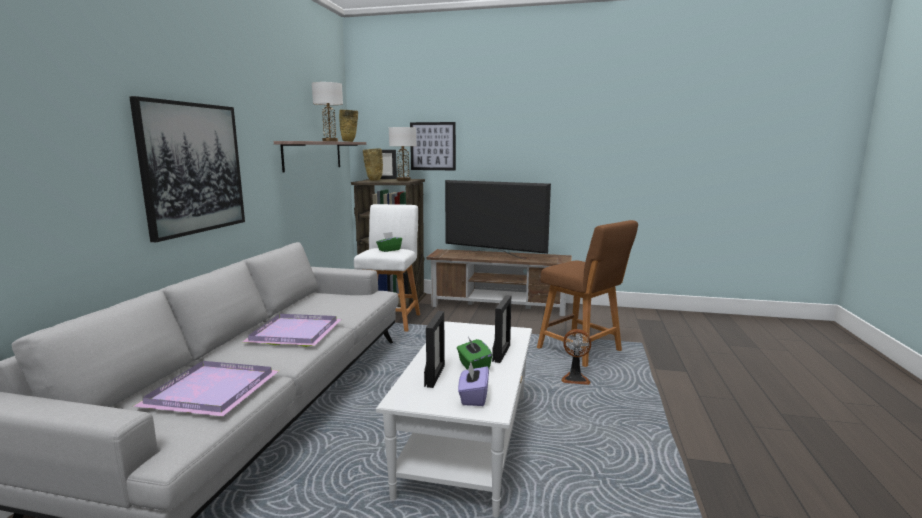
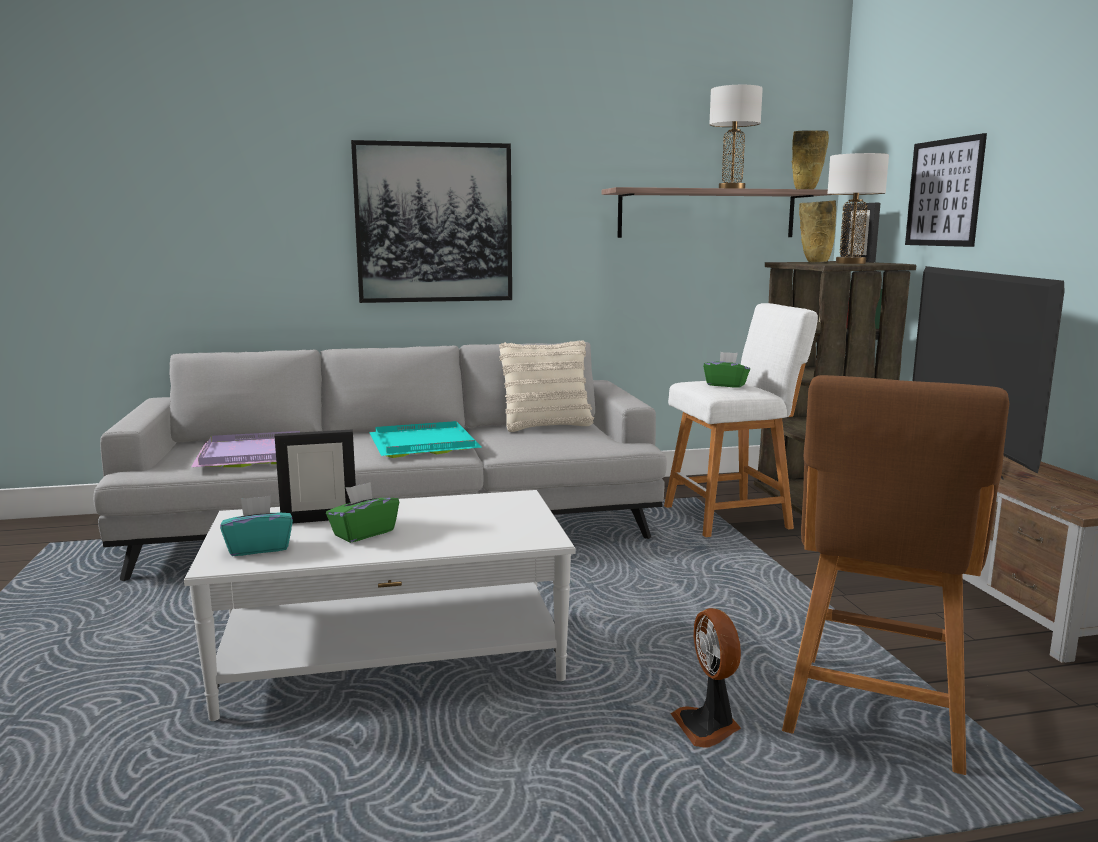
camera: 65 degrees right, 0 degrees up
purple tray [242,314,342,347] -> turquoise tray [369,421,483,458]
purple tissue box [458,362,489,406] -> turquoise tissue box [220,495,293,556]
picture frame [492,295,511,363] -> none
none -> beige pillow [499,340,594,432]

